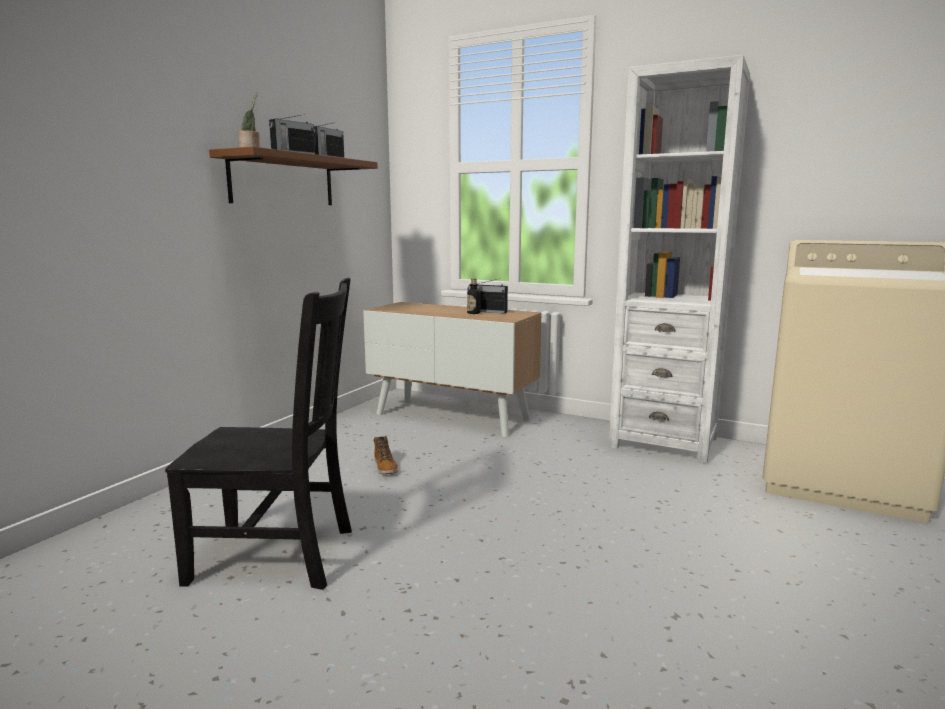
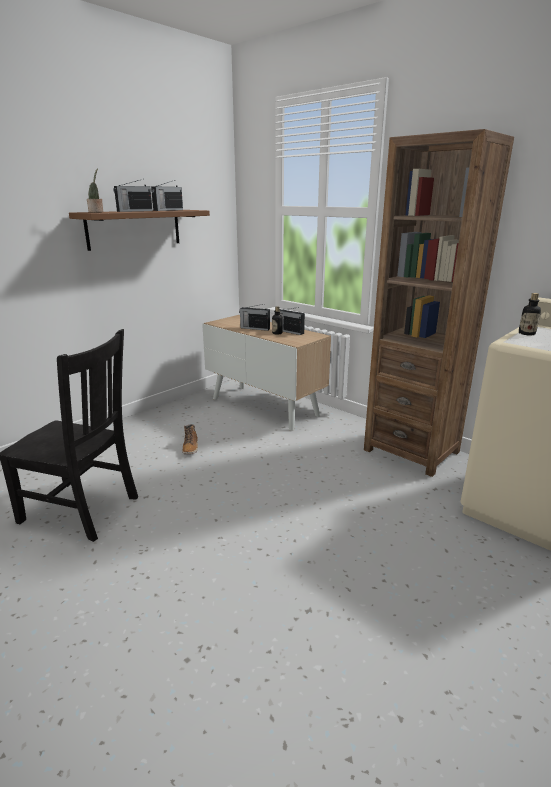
camera: 15 degrees right, 10 degrees up
white bookcase [609,55,750,464] -> brown bookcase [364,129,514,477]
none -> radio [239,304,270,331]
none -> bottle [519,293,541,335]

